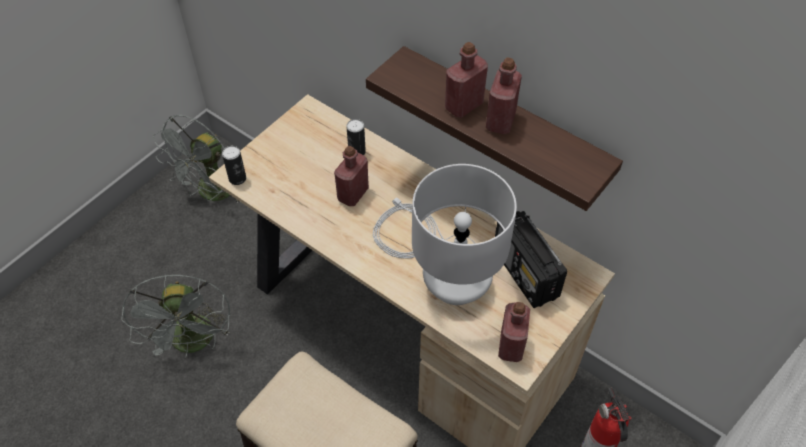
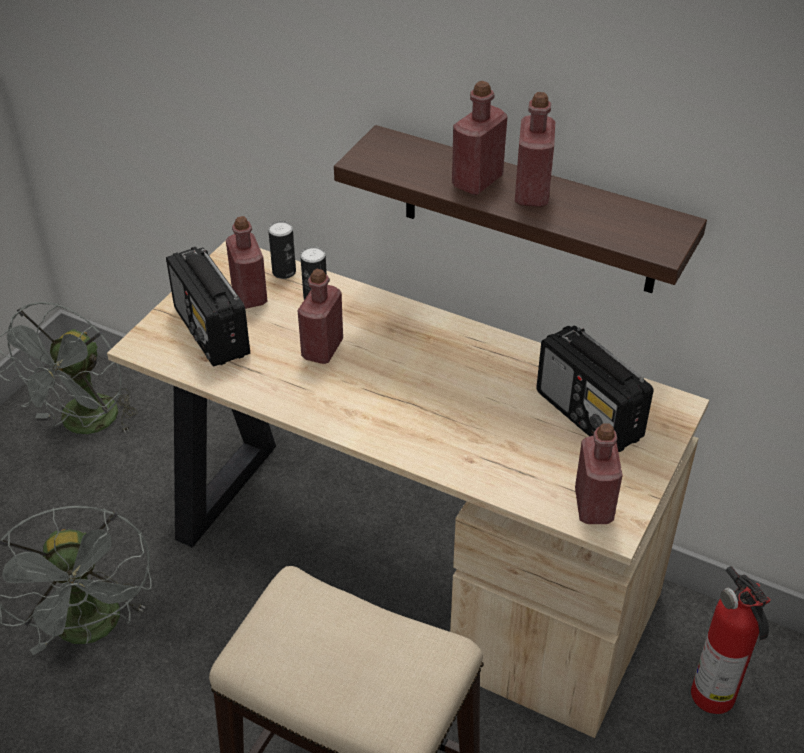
camera: 10 degrees left, 10 degrees down
can [222,146,246,185] -> can moved to [268,221,296,279]
white table lamp [373,164,517,305] -> none
none -> radio [166,247,250,367]
none -> red bottle [226,216,268,309]

